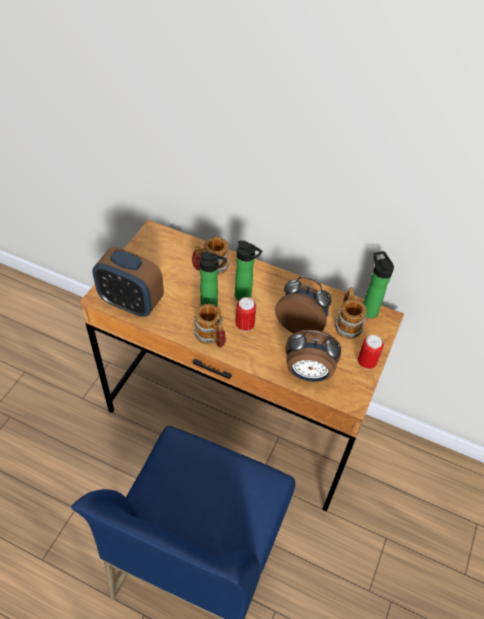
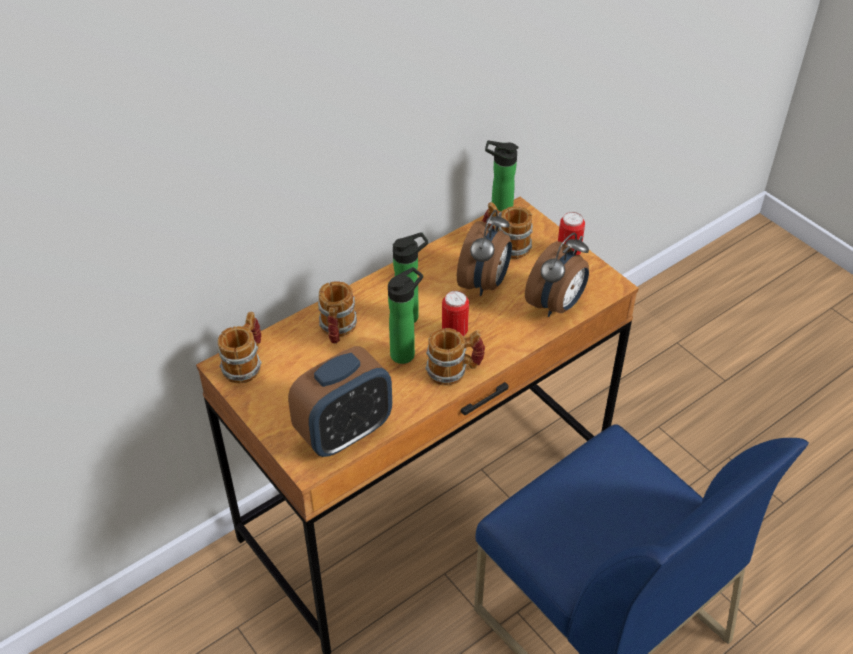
camera: 60 degrees left, 5 degrees down
alarm clock [275,276,331,333] -> alarm clock turned 150 degrees clockwise [457,210,512,296]
none -> mug [217,312,262,384]

